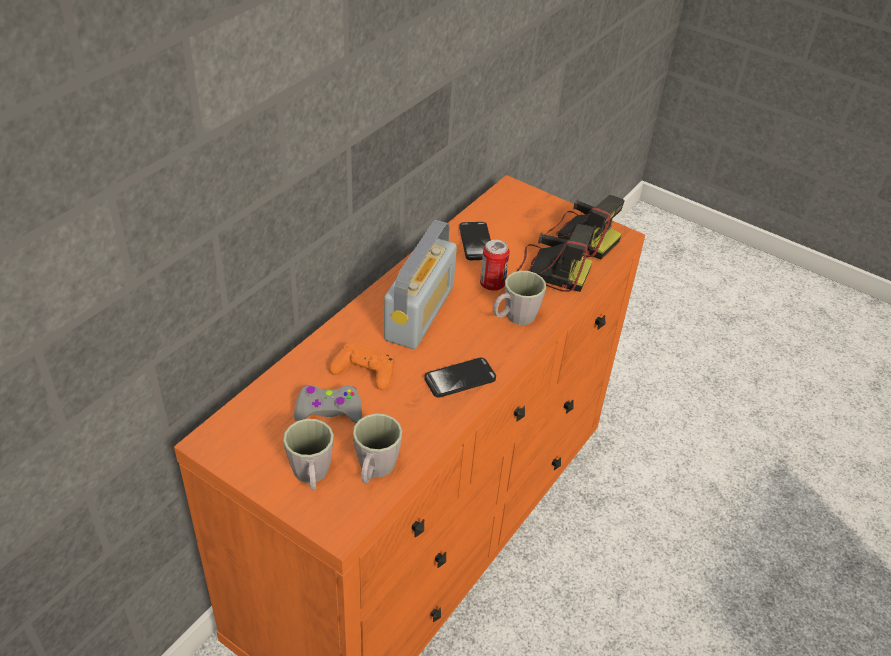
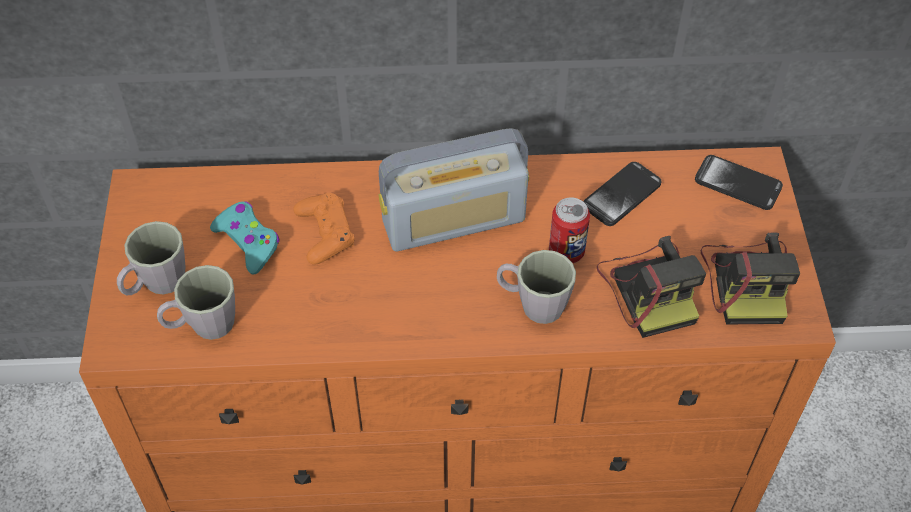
camera: 55 degrees right, 10 degrees up
grey game controller [294,385,362,423] -> turquoise game controller [210,201,280,274]
phone [424,358,496,398] -> phone moved to [695,155,783,210]

